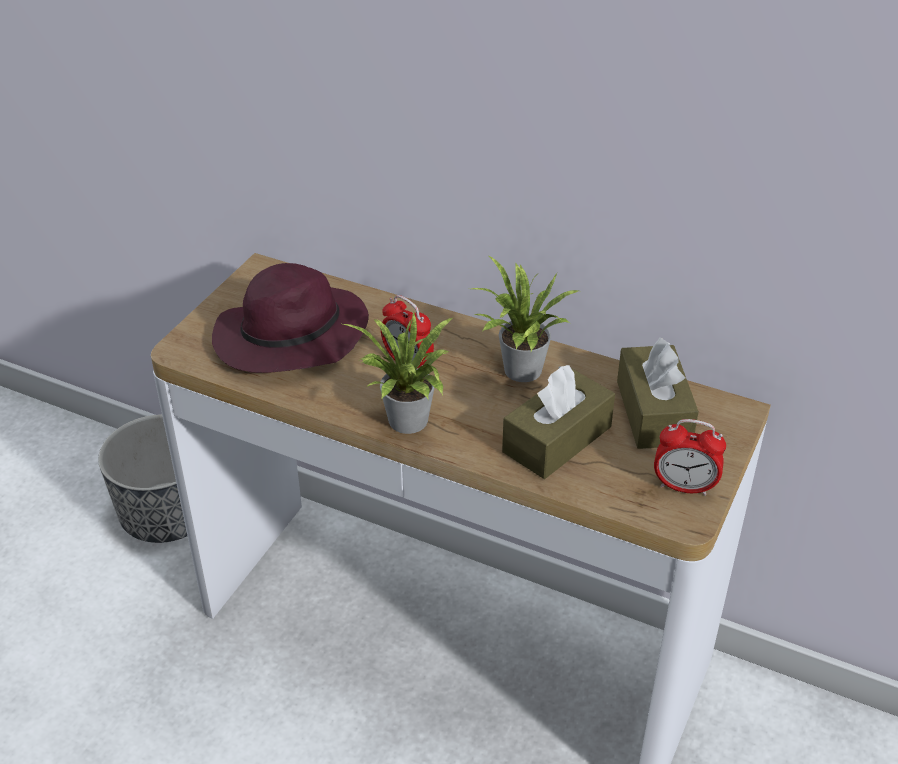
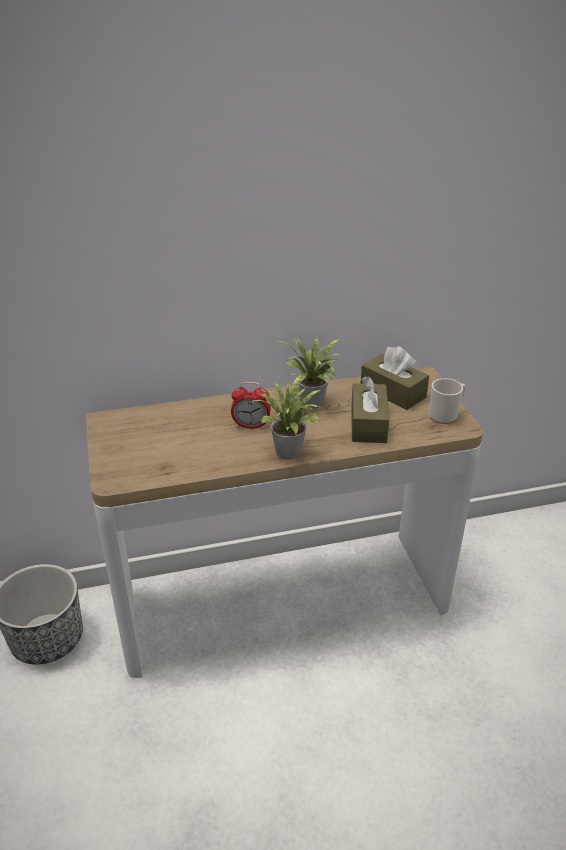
camera: 40 degrees left, 5 degrees down
purple hat [212,263,369,373] -> none
alarm clock [654,419,726,496] -> mug [429,378,466,424]

